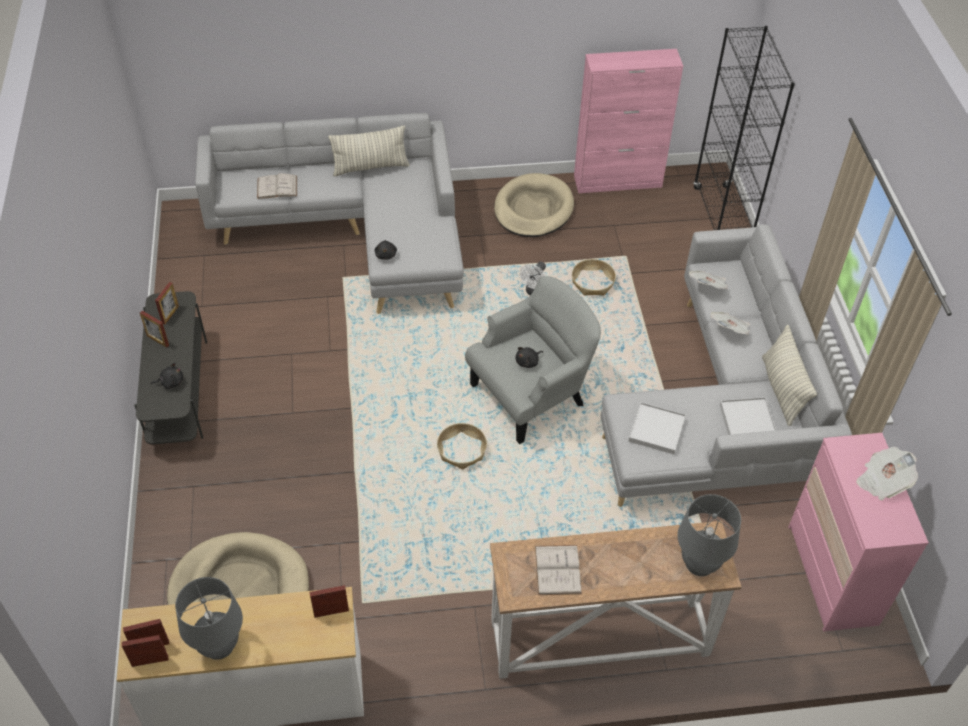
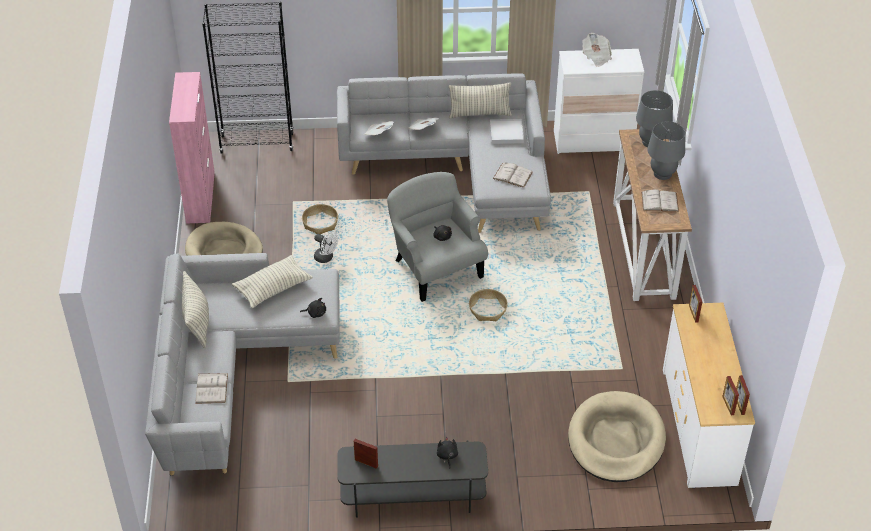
camera: 85 degrees left, 5 degrees down
picture frame [140,311,169,348] -> none
grey table lamp [175,577,243,660] -> grey table lamp moved to [647,121,686,180]
white tray [628,402,686,454] -> white book [493,162,533,188]
pink dresser [788,433,929,632] -> white dresser [554,49,644,154]
none -> pillow [232,255,313,308]

